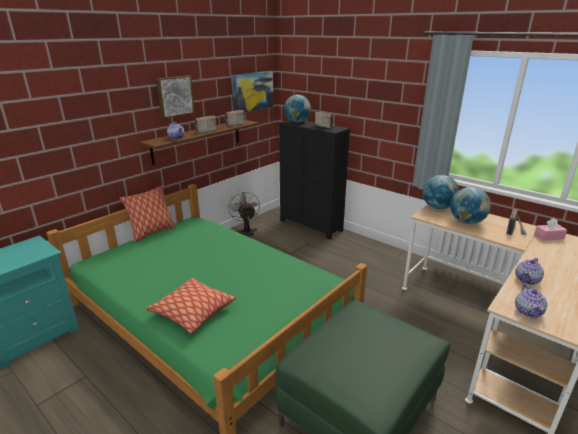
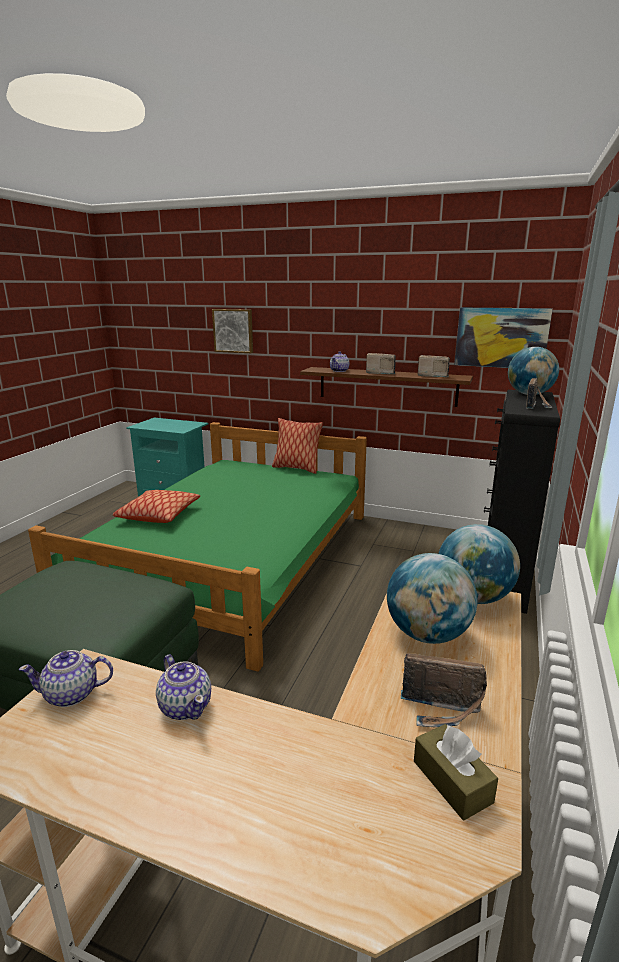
camera: 70 degrees right, 5 degrees down
picture [156,75,195,119] -> picture moved to [212,309,253,353]
grey fan [228,191,260,238] -> none
teapot [515,258,544,285] -> teapot turned 150 degrees counterclockwise [156,654,211,720]
pink tissue box [534,218,567,241] -> brown tissue box [414,724,498,821]

